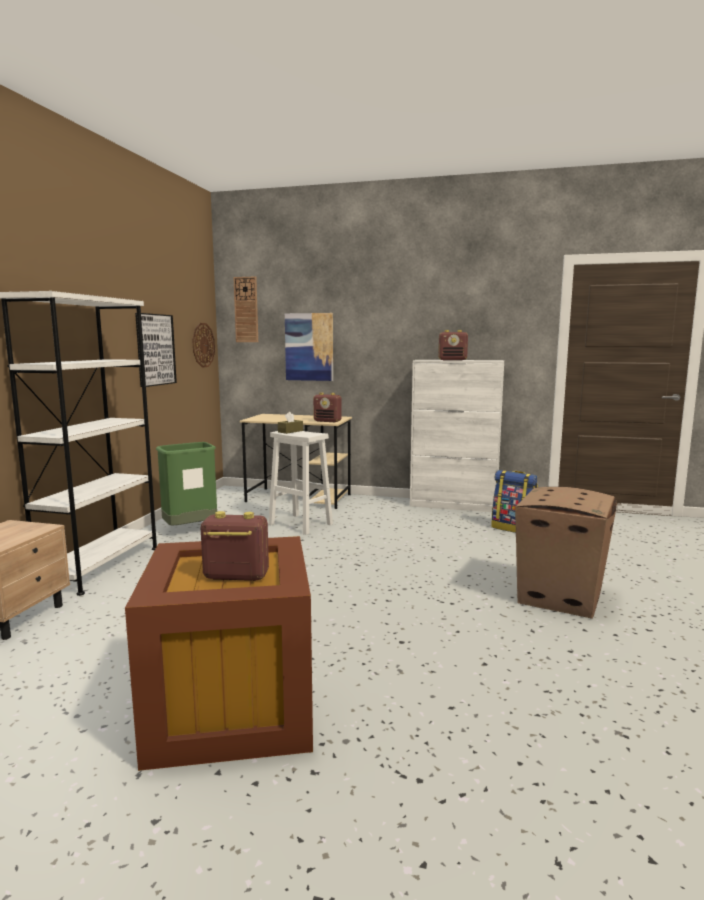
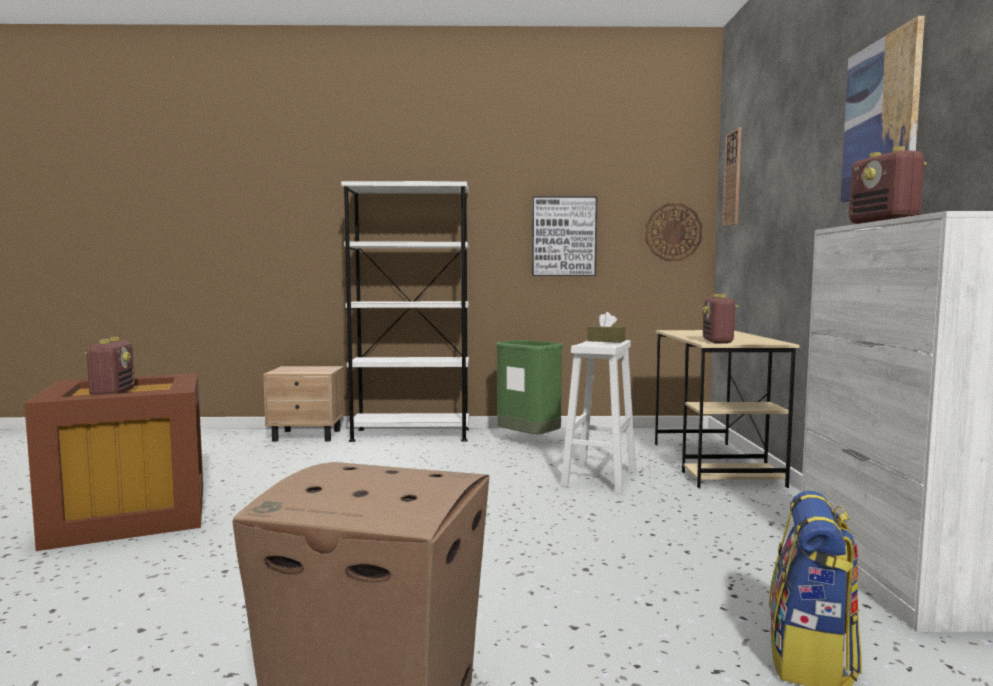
camera: 75 degrees right, 5 degrees down
picture [285,313,333,381] -> picture moved to [840,16,925,202]

